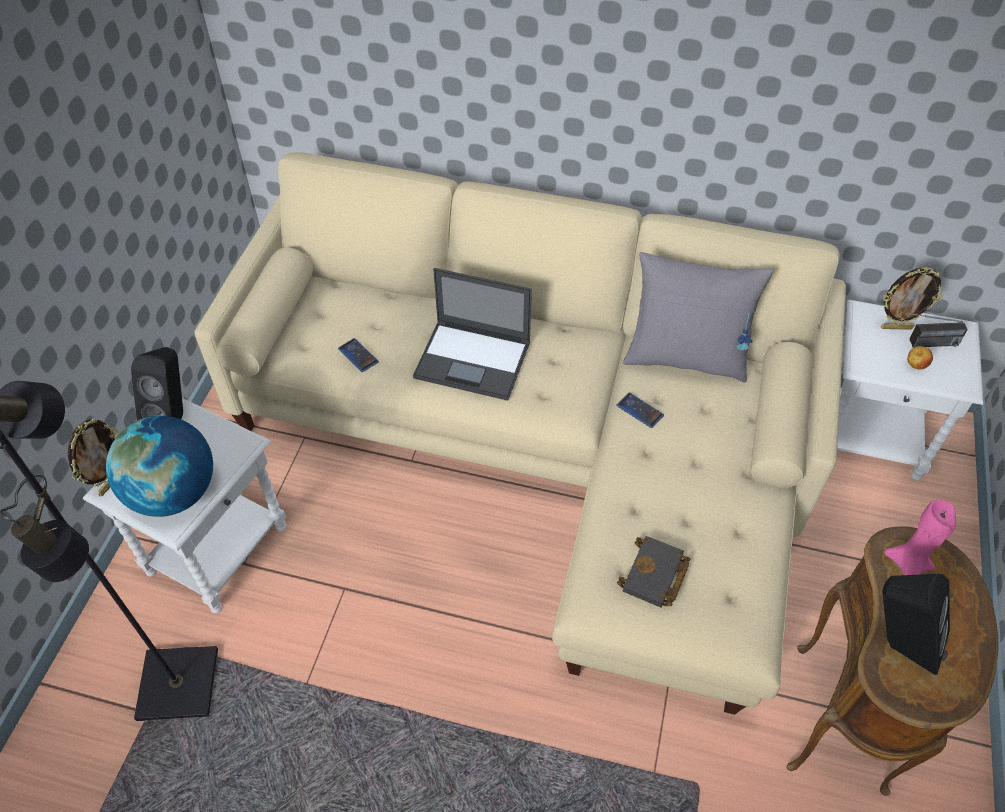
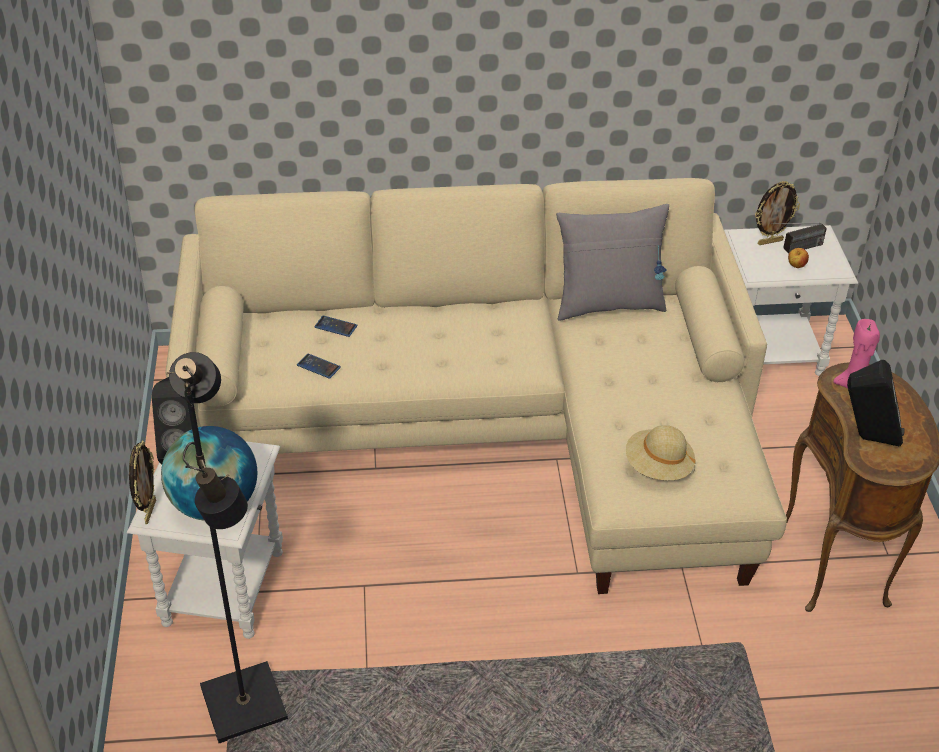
camera: 20 degrees left, 10 degrees down
laptop [413,268,532,401] -> none
phone [616,393,664,428] -> phone moved to [314,315,357,337]
black book [617,536,690,608] -> beige hat [626,425,696,481]

